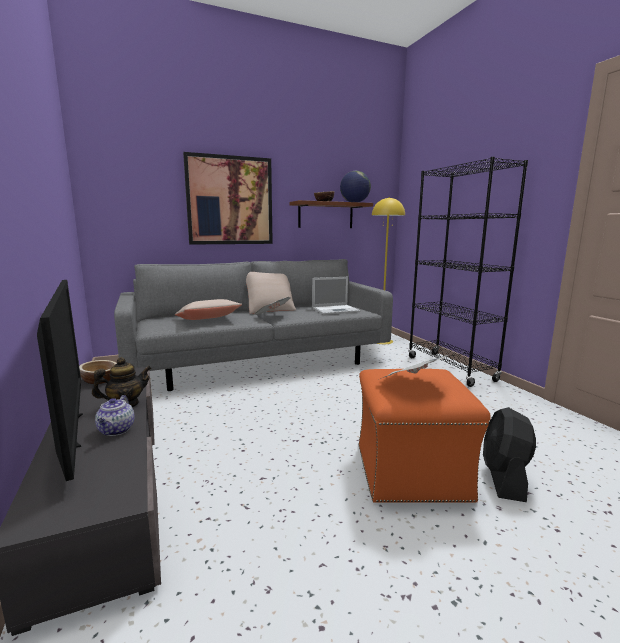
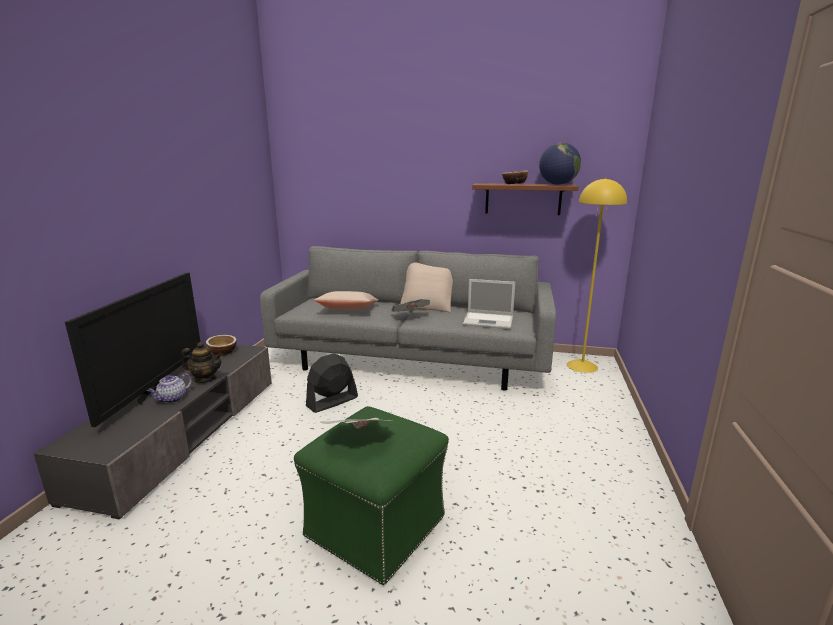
camera: 35 degrees right, 5 degrees up
picture [183,152,273,245] -> none
orange ottoman [358,369,491,503] -> green ottoman [294,406,449,585]
black bookcase [408,157,528,387] -> none
black fan [483,407,536,502] -> black fan moved to [306,354,358,413]

